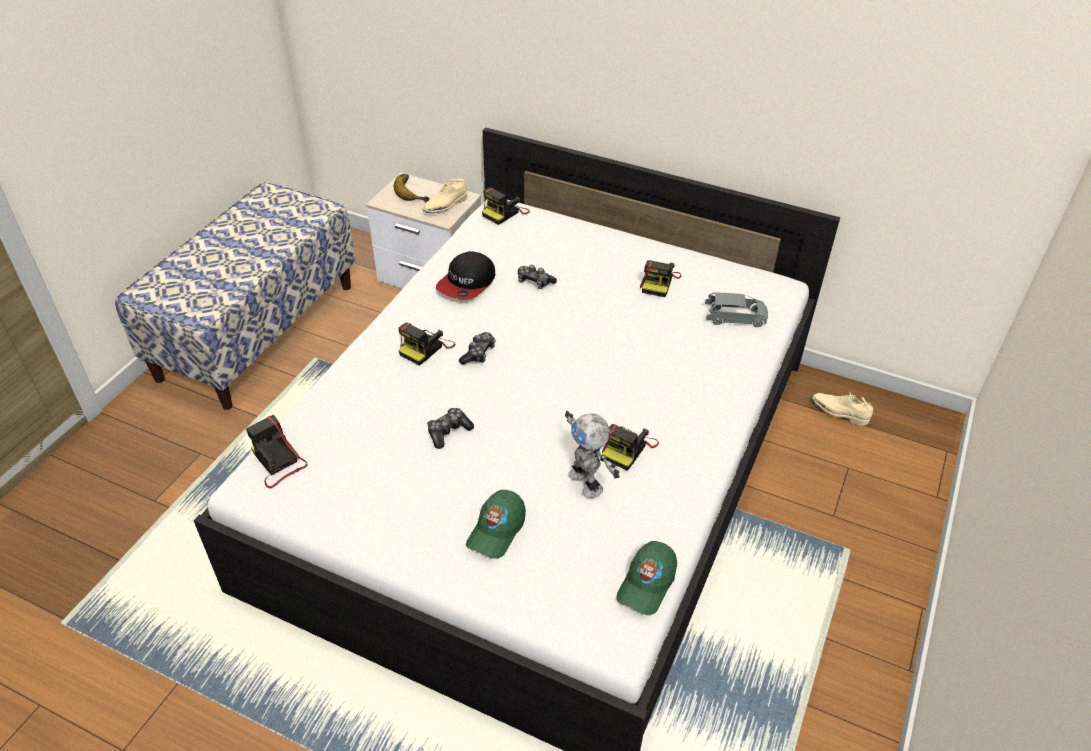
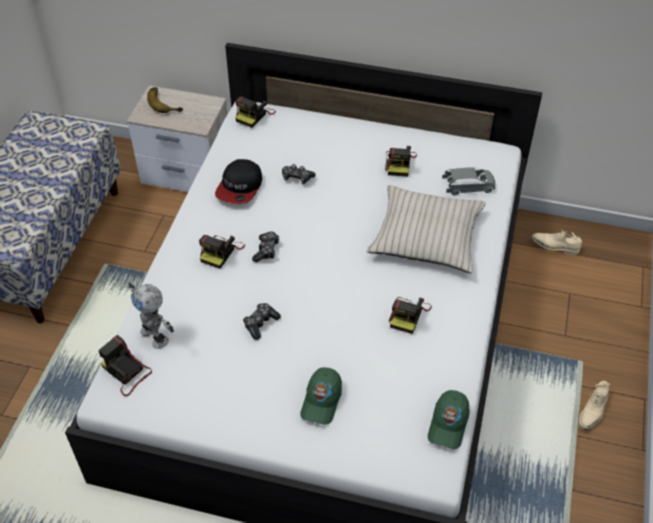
camera: 10 degrees left, 5 degrees up
beige shoe [422,177,468,213] -> beige shoe moved to [579,381,610,430]
toy robot [565,411,620,498] -> toy robot moved to [129,283,174,349]
none -> beige pillow [366,185,486,273]

